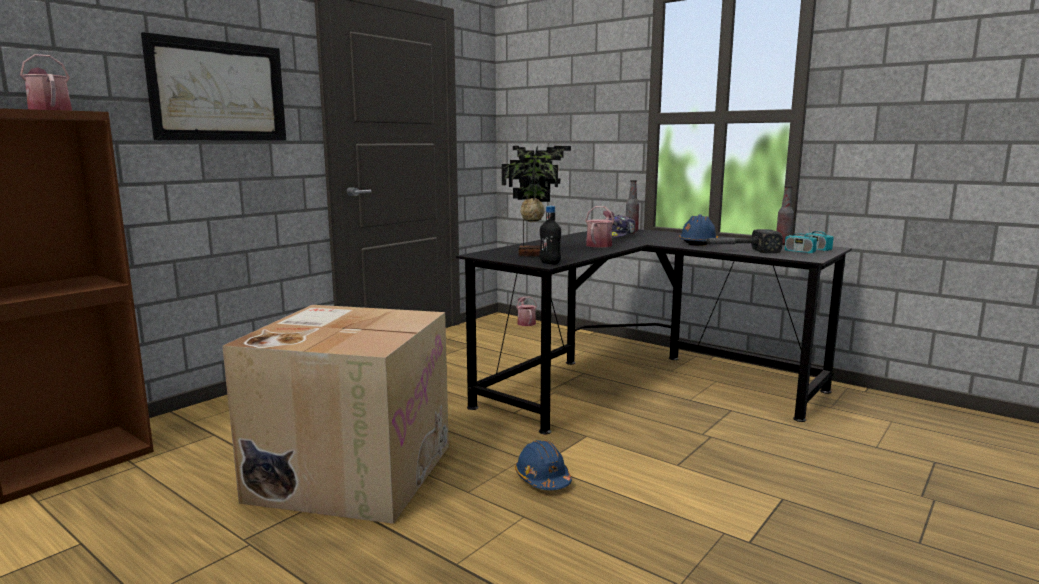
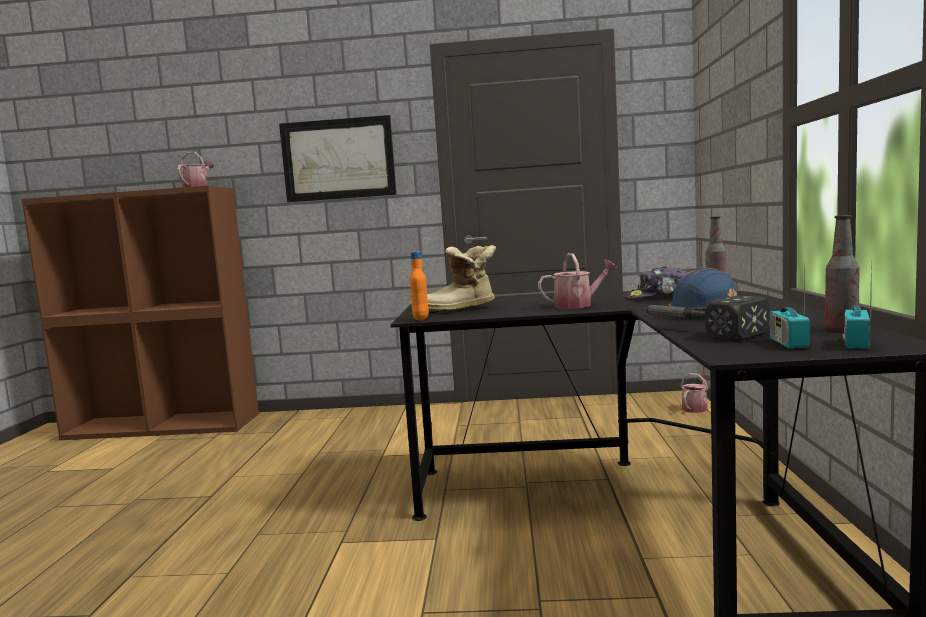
camera: 55 degrees right, 5 degrees down
cardboard box [222,305,449,524] -> none
potted plant [502,146,571,256] -> boot [427,245,496,313]
blue hard hat [515,440,572,490] -> none
black bottle [540,206,561,264] -> orange bottle [410,251,429,321]

